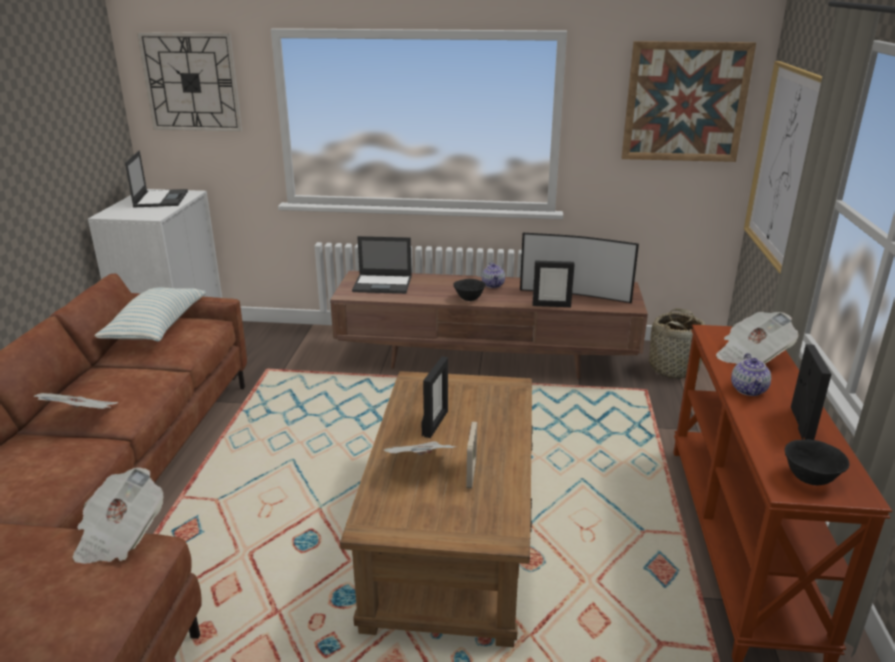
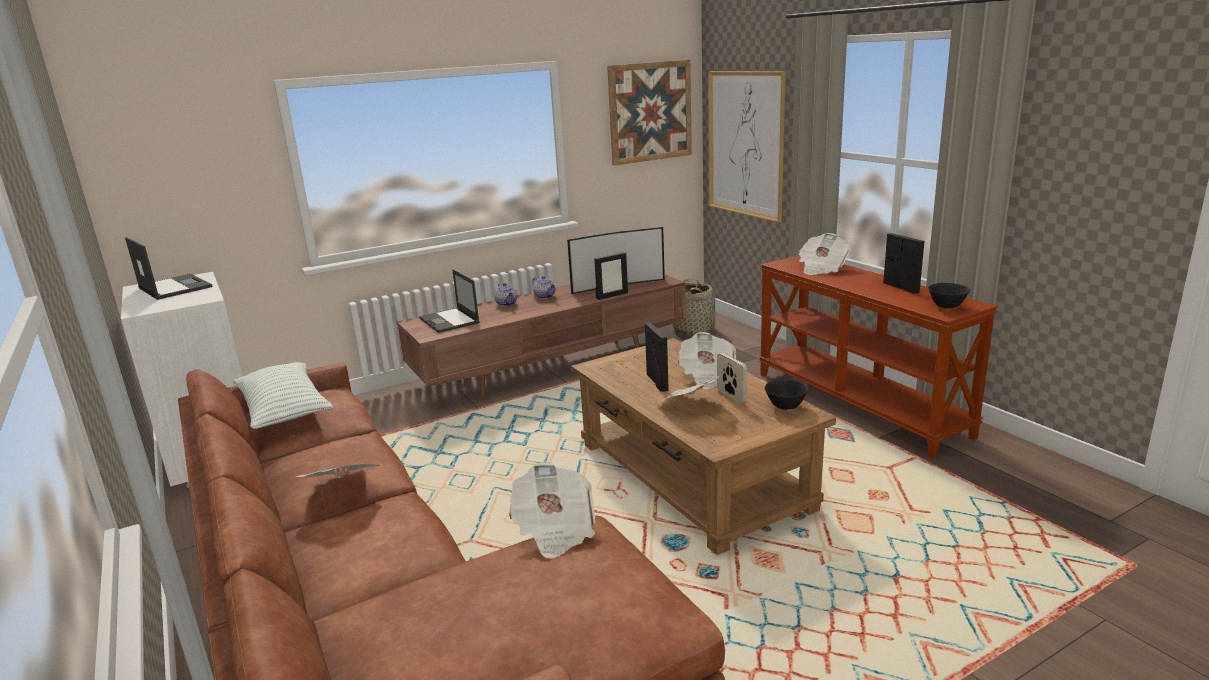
camera: 35 degrees left, 5 degrees down
wall clock [137,32,242,132] -> none
laptop [352,236,412,294] -> laptop turned 90 degrees clockwise [419,269,480,333]
black bowl [453,279,486,301] -> black bowl moved to [765,379,808,410]
teapot [731,353,771,396] -> teapot moved to [495,283,517,306]
none -> newspaper [677,332,736,390]

